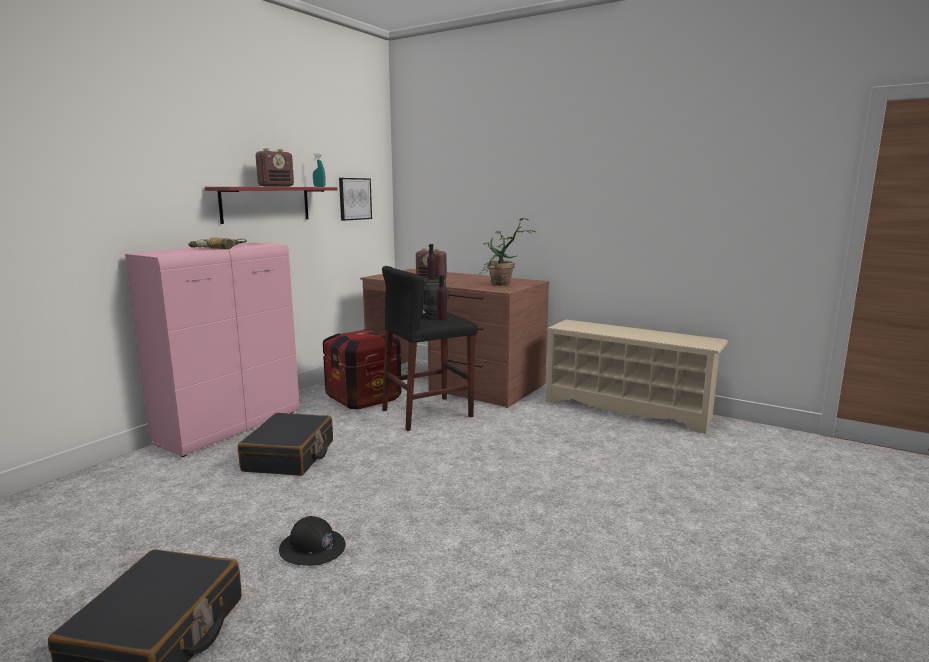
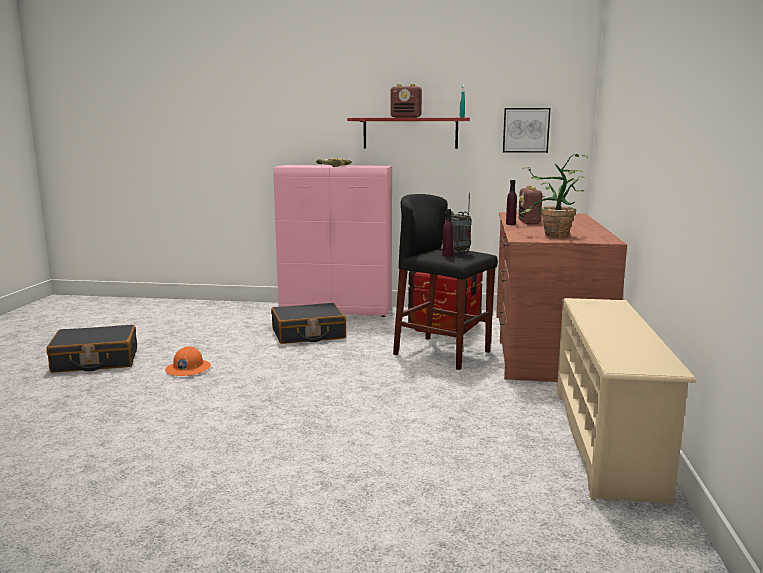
camera: 65 degrees right, 0 degrees up
black hard hat [279,516,346,566] -> orange hard hat [165,346,211,376]

